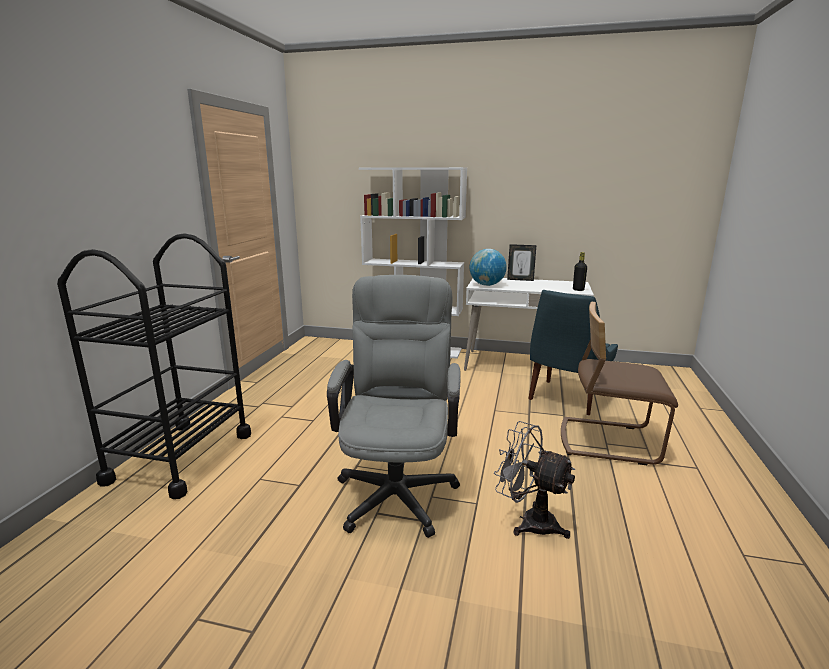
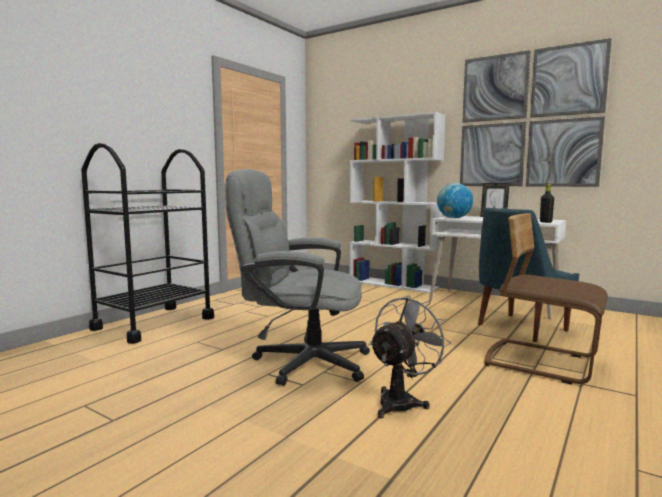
camera: 20 degrees right, 10 degrees down
grey office chair [327,275,461,538] -> grey office chair turned 105 degrees counterclockwise [225,169,370,386]
grey fan [494,421,575,539] -> grey fan turned 75 degrees clockwise [369,295,451,418]
none -> picture [460,38,612,187]

